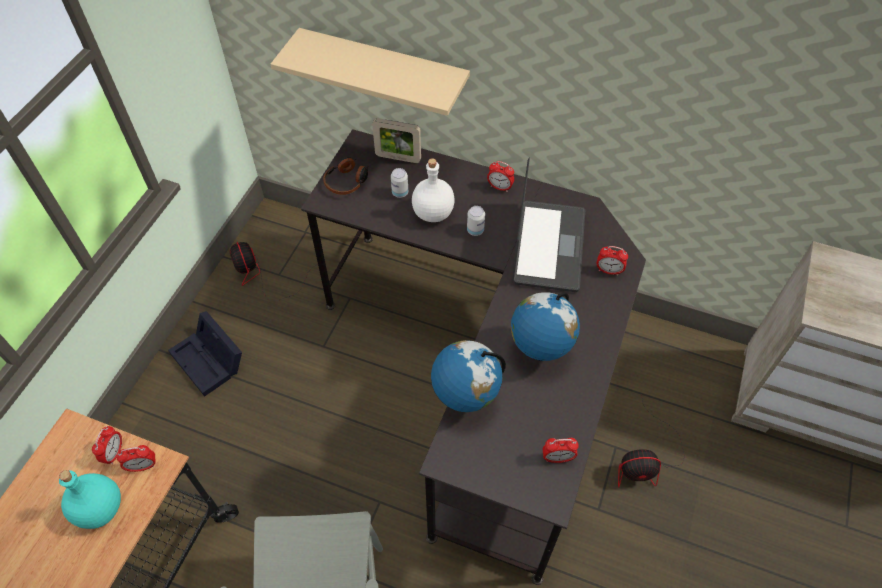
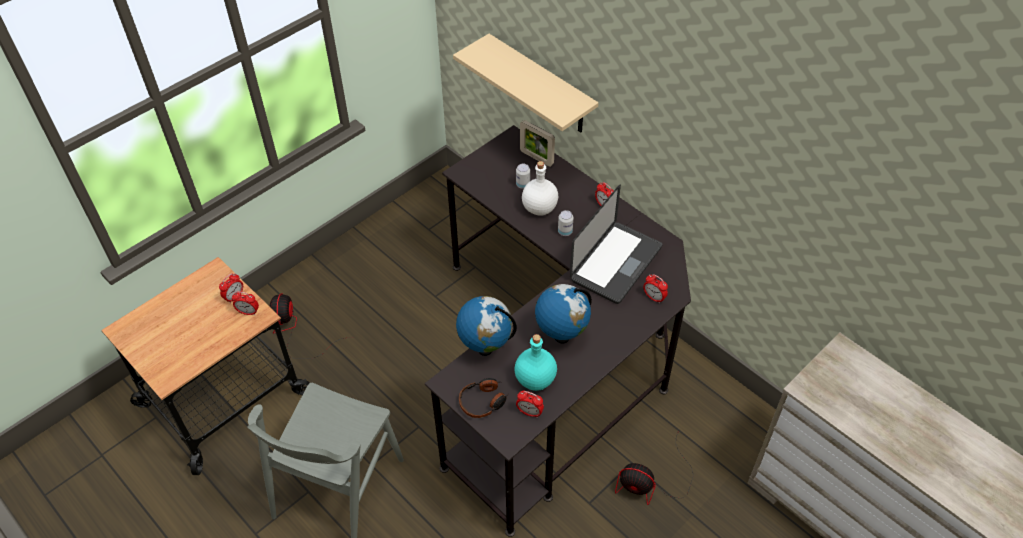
camera: 25 degrees right, 5 degrees down
turquoise bottle [59,470,121,529] -> turquoise bottle moved to [514,334,557,391]
black storage box [168,311,242,397] -> none
fan [230,242,326,301] -> fan moved to [269,293,355,359]
headphones [323,157,368,195] -> headphones moved to [459,378,509,418]

